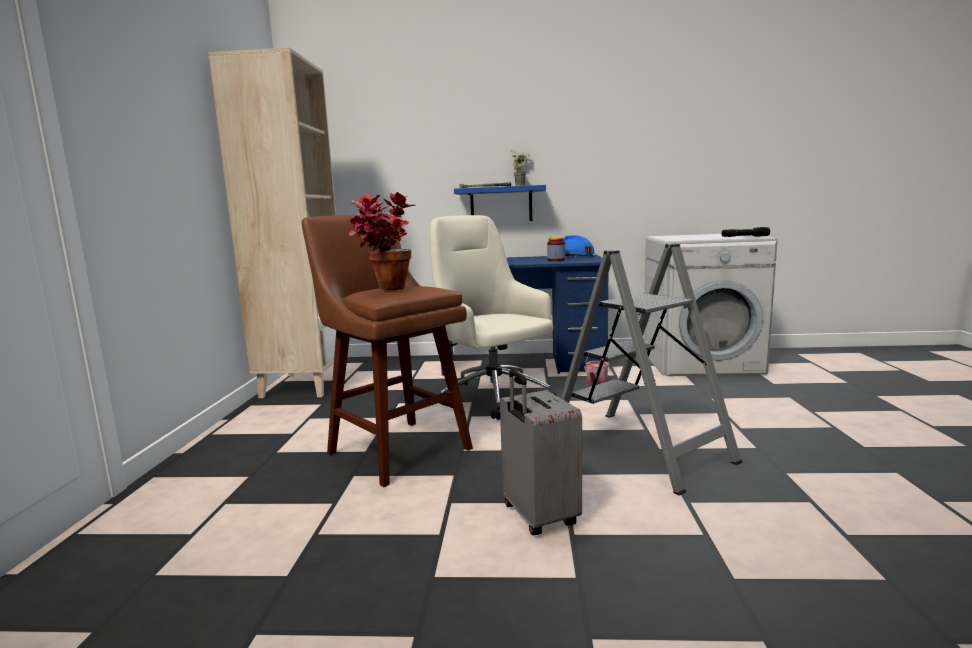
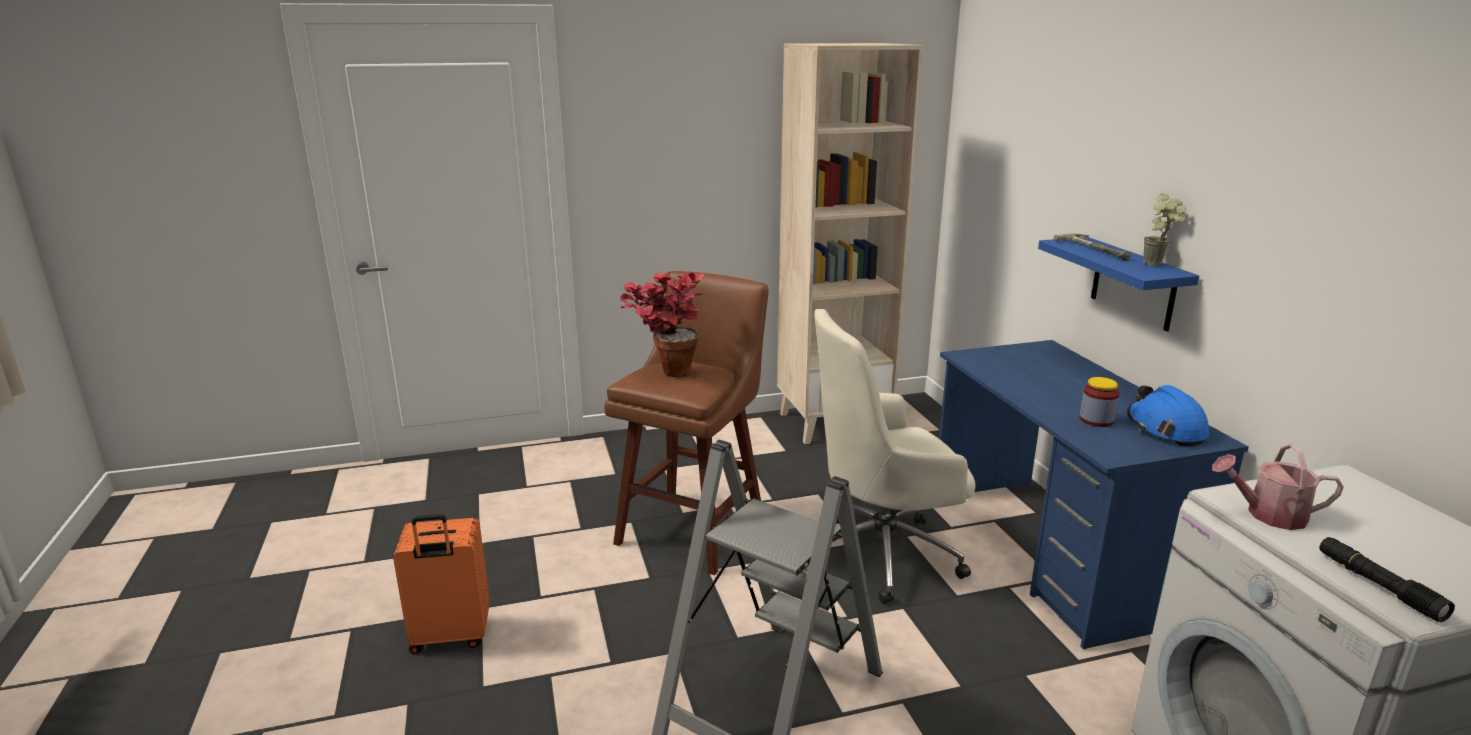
camera: 70 degrees right, 10 degrees up
beige office chair [430,215,556,420] -> beige office chair turned 135 degrees counterclockwise [808,309,975,604]
grey suitcase [500,369,582,535] -> none
watering can [584,356,610,386] -> watering can moved to [1212,444,1344,530]
none -> orange suitcase [393,514,490,654]

